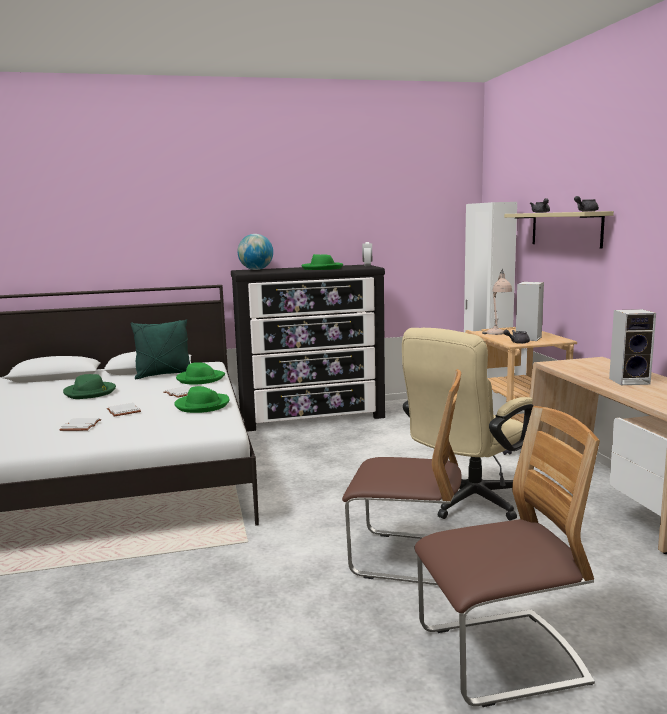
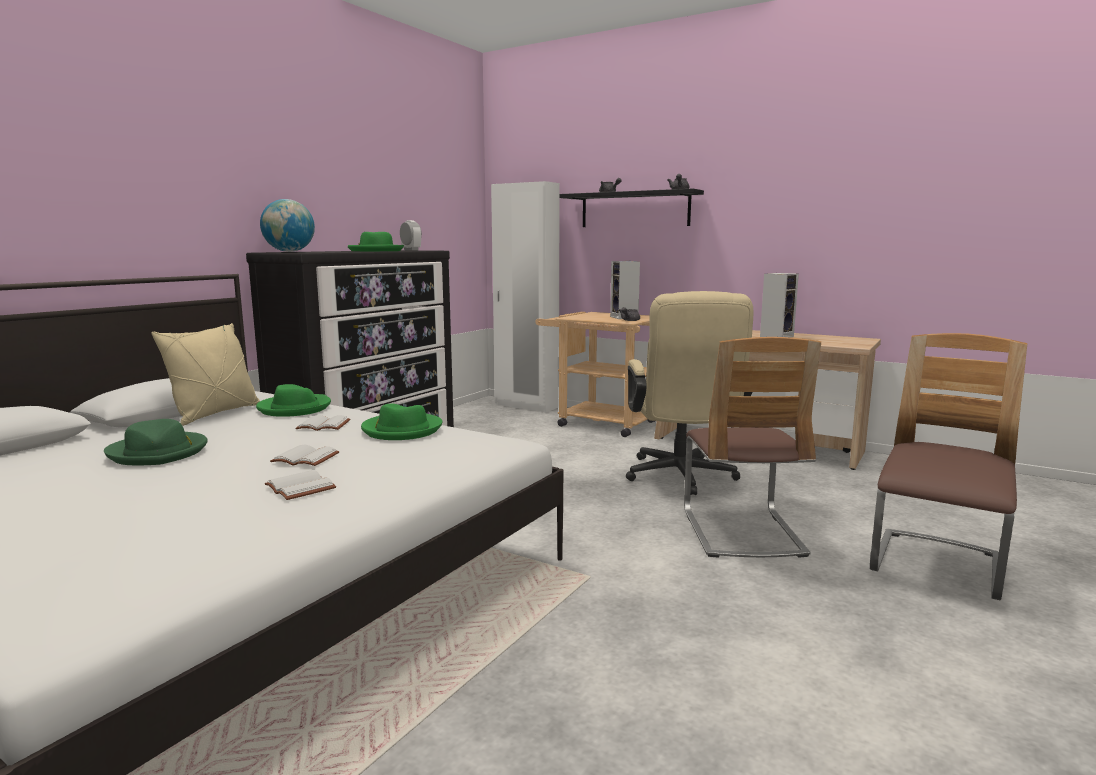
camera: 45 degrees left, 0 degrees up
green pillow [130,319,190,379] -> beige pillow [151,323,260,426]
chair [342,369,462,585] -> chair turned 120 degrees clockwise [684,337,821,558]
beige table lamp [482,269,512,335] -> none
beige shelf [504,211,614,249] -> black shelf [559,189,704,227]

